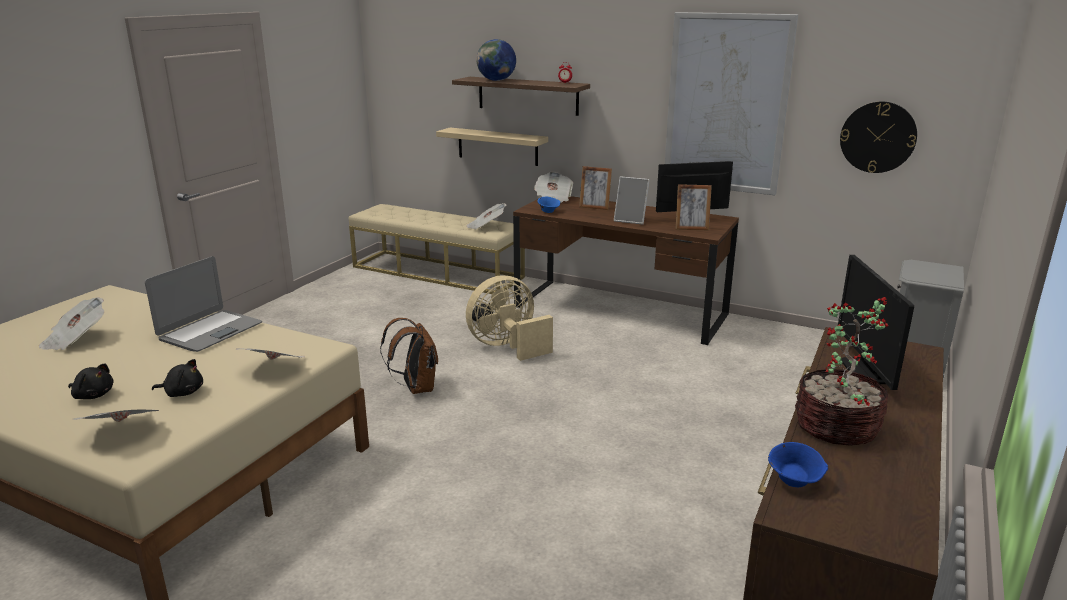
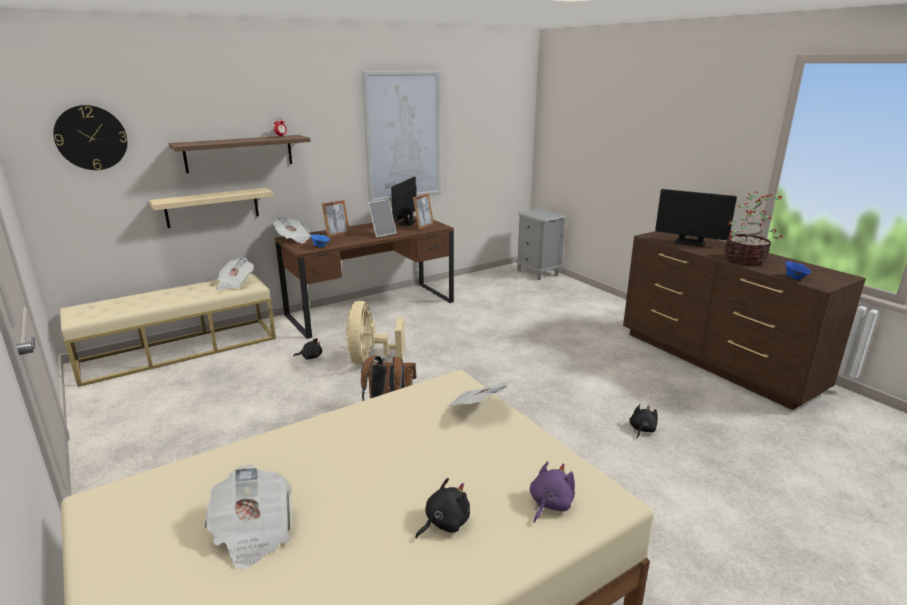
camera: 60 degrees left, 0 degrees up
newspaper [73,410,160,422] -> purple plush toy [530,461,575,523]
laptop [145,256,262,352] -> none
black plush toy [152,359,203,397] -> black plush toy moved to [629,404,658,439]
globe [477,39,516,81] -> none
wall clock [840,102,917,173] -> wall clock moved to [53,105,127,170]

